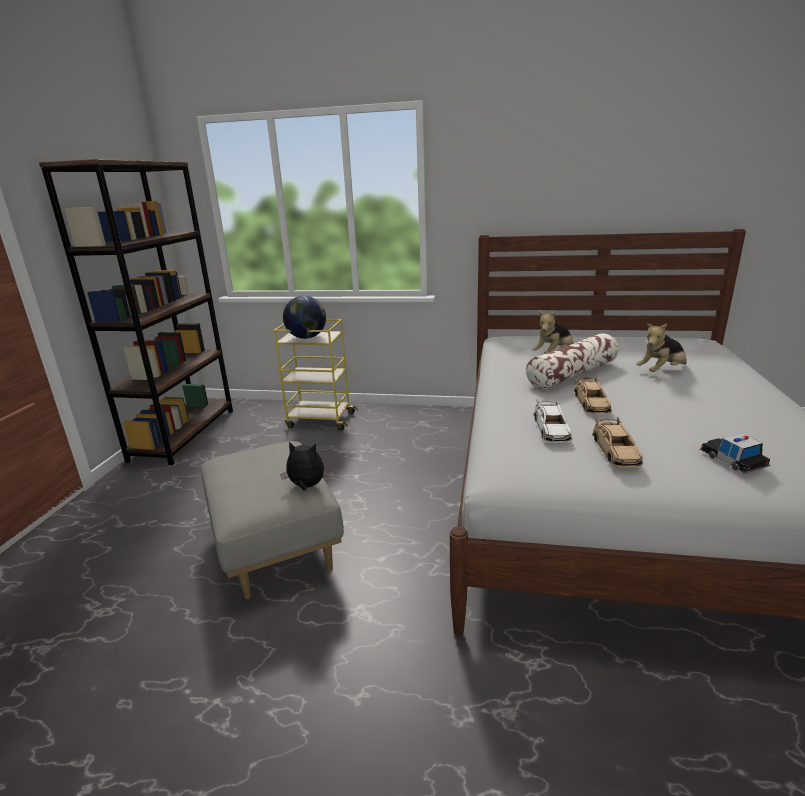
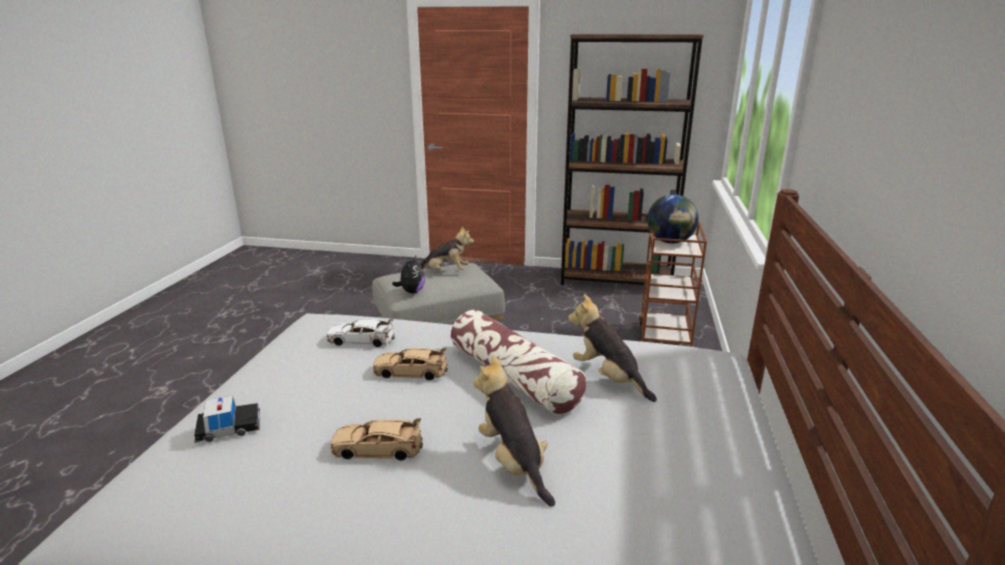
camera: 90 degrees right, 0 degrees up
yellow cart [274,319,358,430] -> brown cart [639,221,707,347]
beige toy car [592,417,643,468] -> beige toy car moved to [331,418,423,461]
none -> plush toy [420,226,474,270]

